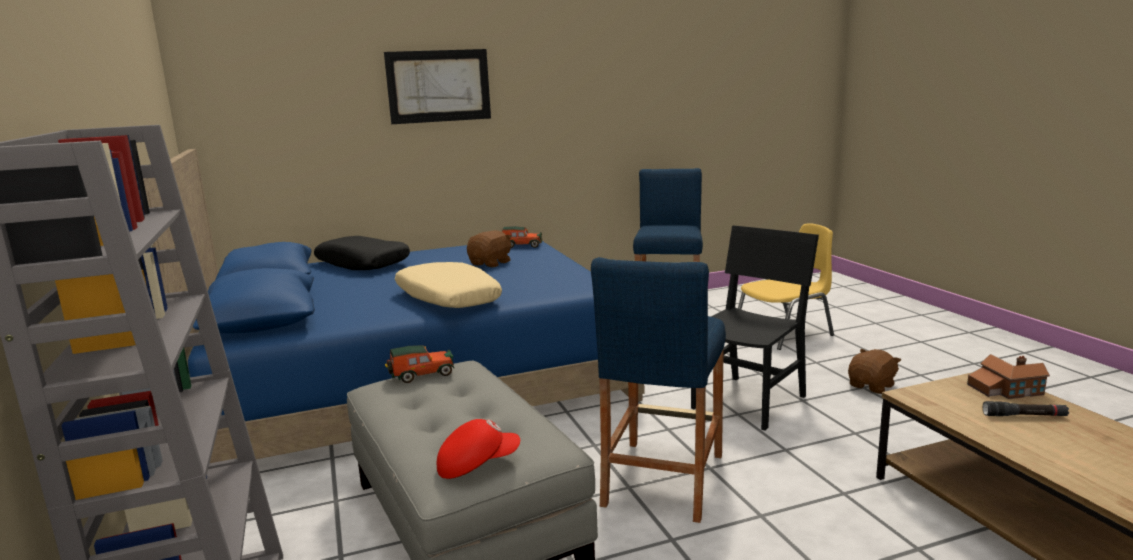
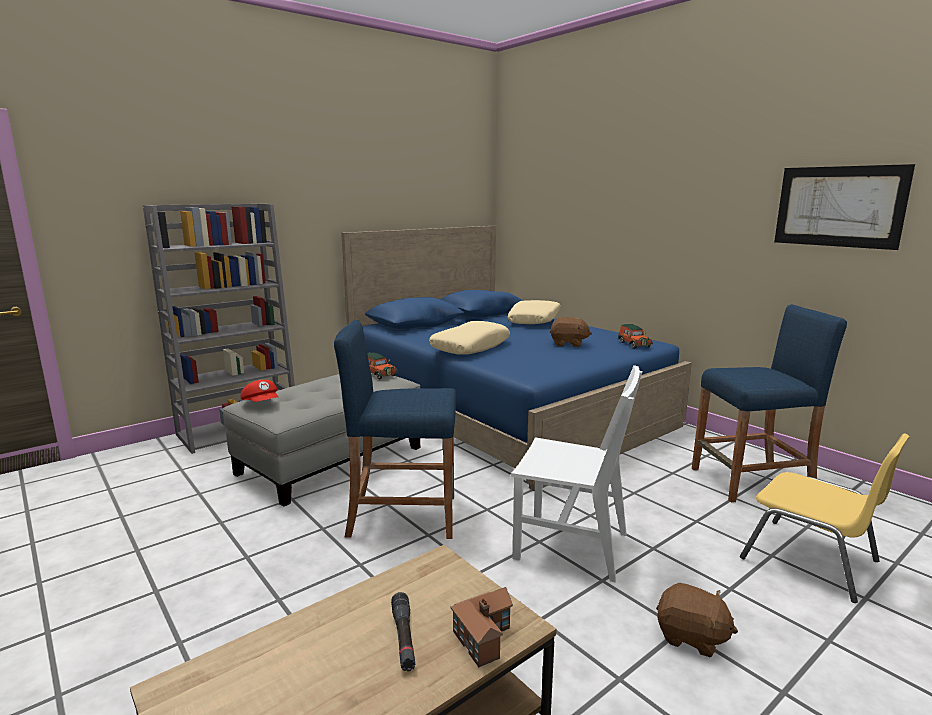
camera: 70 degrees right, 0 degrees up
black pillow [314,236,410,270] -> beige pillow [508,300,561,324]
picture [384,49,491,124] -> picture moved to [774,164,915,250]
black chair [691,225,819,431] -> white chair [510,365,643,583]

